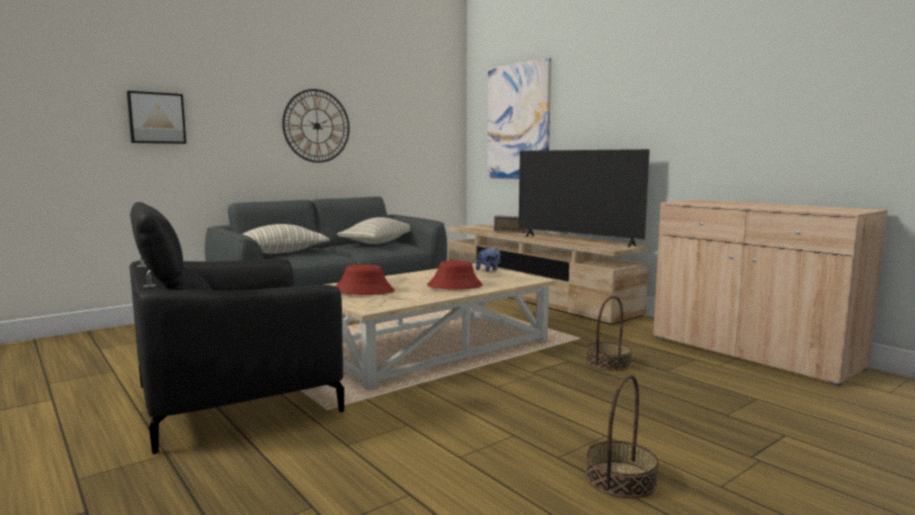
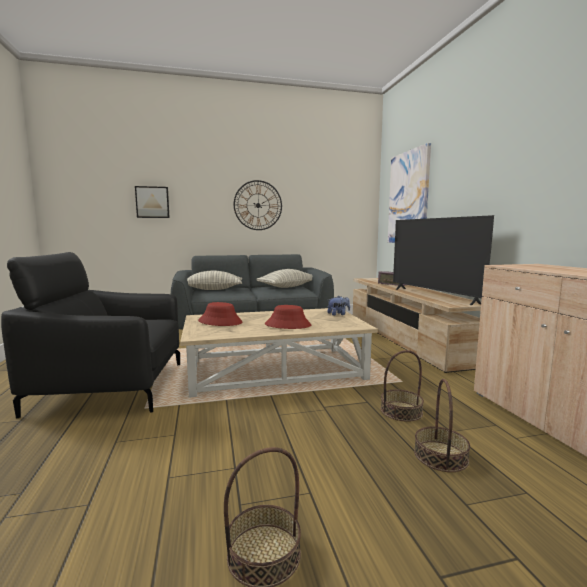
camera: 25 degrees right, 0 degrees up
none -> basket [414,379,470,472]

